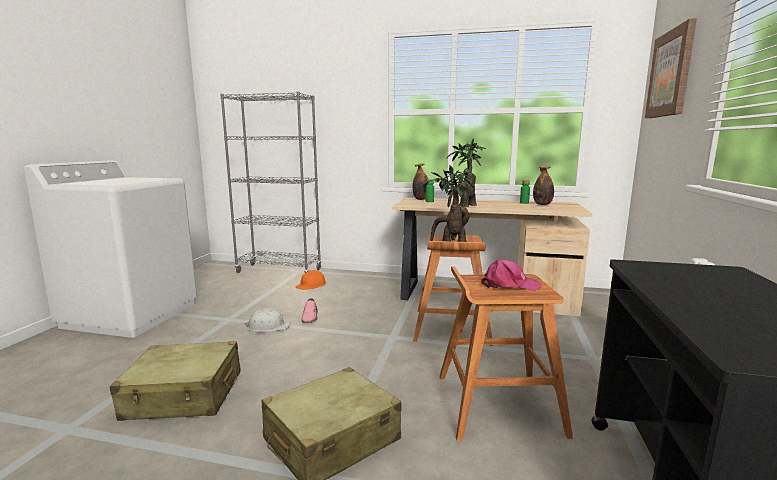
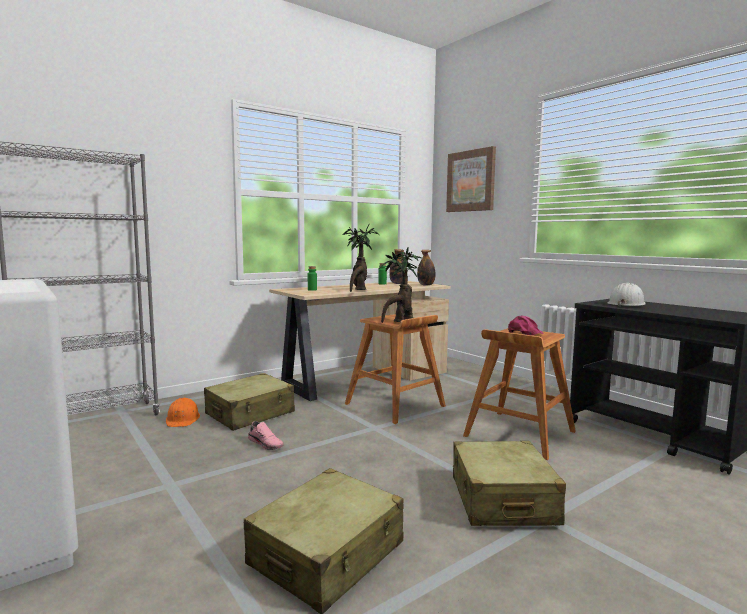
camera: 50 degrees left, 5 degrees down
white hard hat [245,308,291,332] -> white hard hat moved to [608,283,646,307]
bottle [412,163,428,200] -> bottle moved to [417,250,436,286]
none -> beige suitcase [204,373,295,431]

